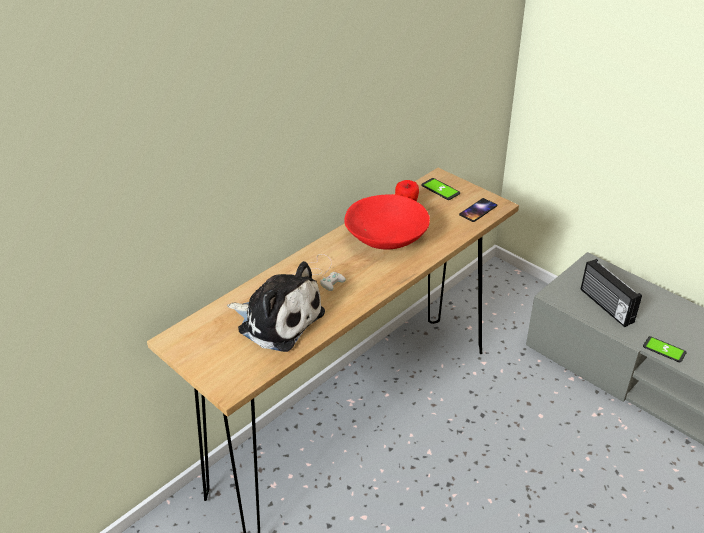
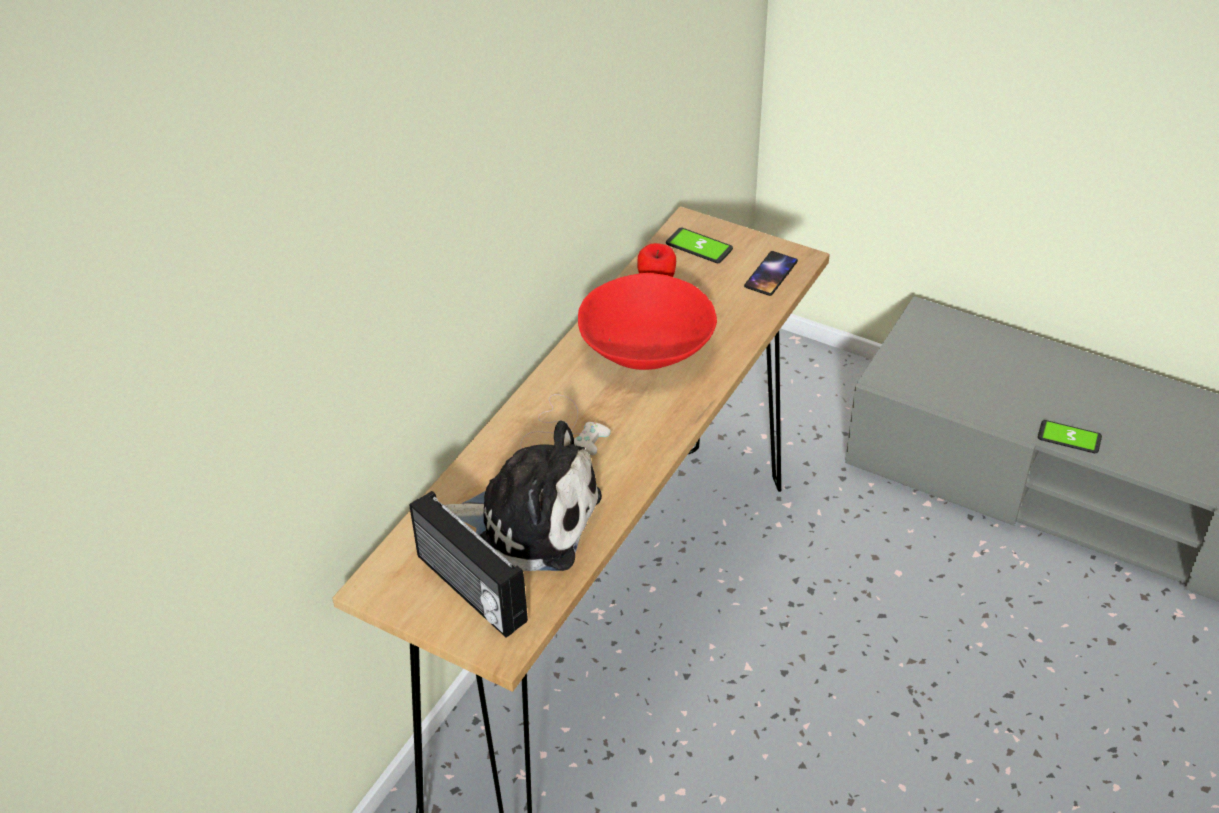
camera: 15 degrees left, 5 degrees up
radio [581,259,642,327] -> radio moved to [409,491,528,638]

